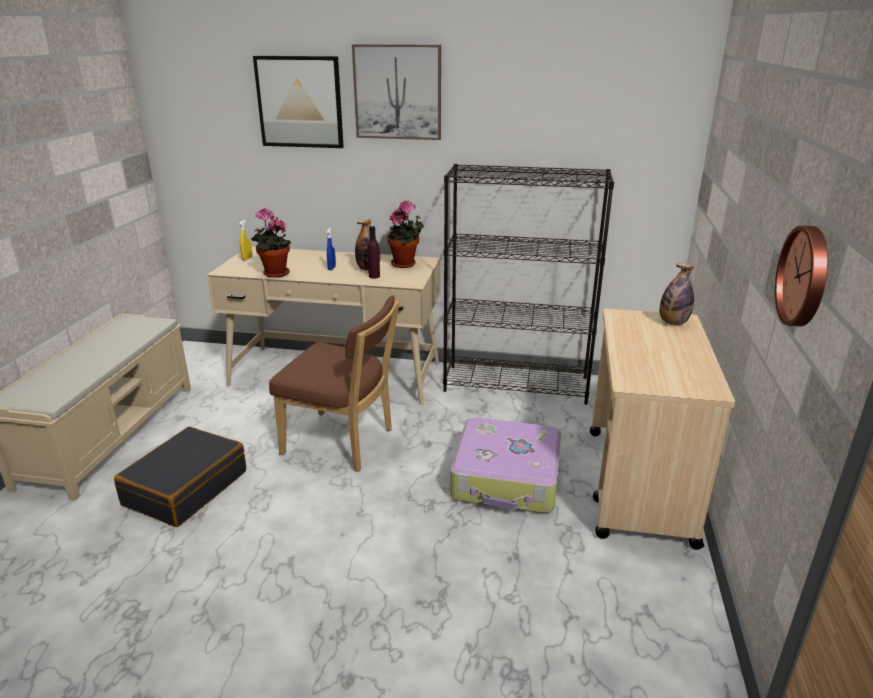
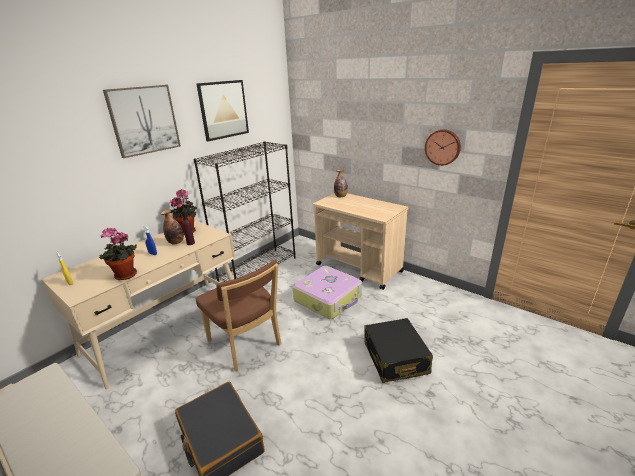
camera: 60 degrees left, 0 degrees up
picture [253,56,344,148] -> picture moved to [196,80,249,141]
brown chair [269,295,399,472] -> brown chair turned 90 degrees clockwise [196,259,281,371]
none -> black suitcase [364,318,433,383]

